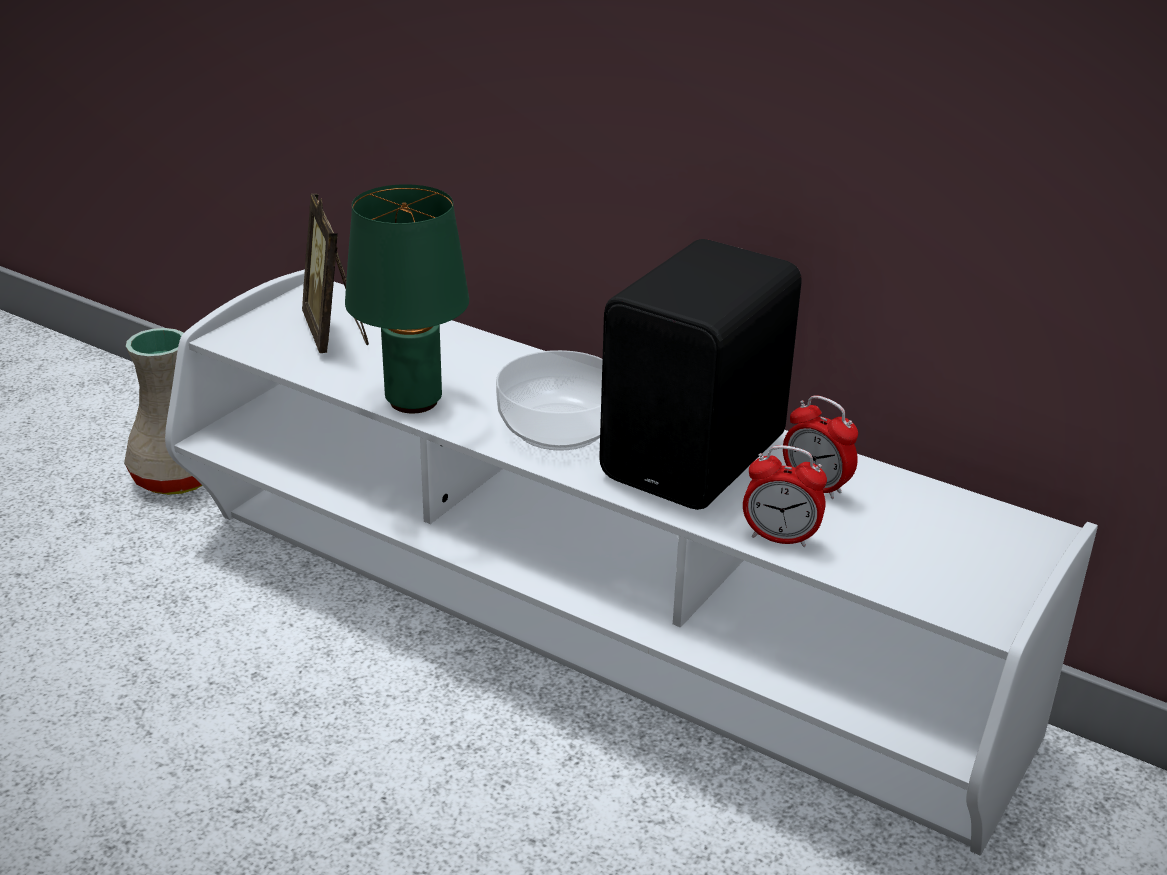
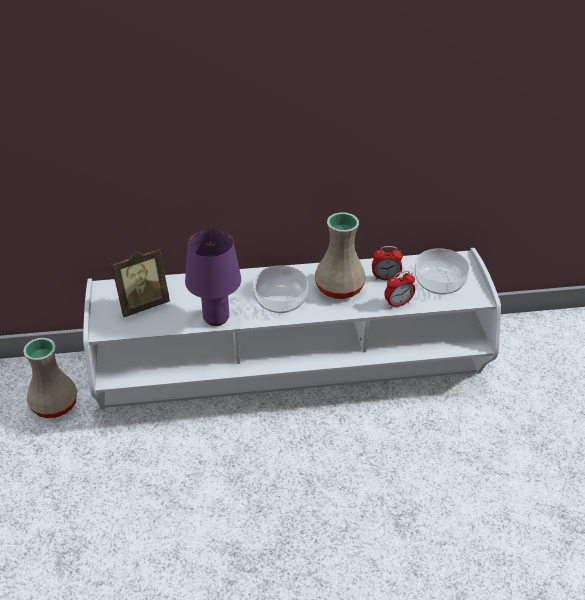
camera: 40 degrees left, 10 degrees up
picture frame [302,194,369,353] -> picture frame turned 60 degrees counterclockwise [111,249,170,317]
green table lamp [345,184,469,413] -> purple table lamp [185,229,241,326]
black speaker [599,239,802,510] -> beige vase [315,212,365,299]
none -> bowl [415,248,470,295]

